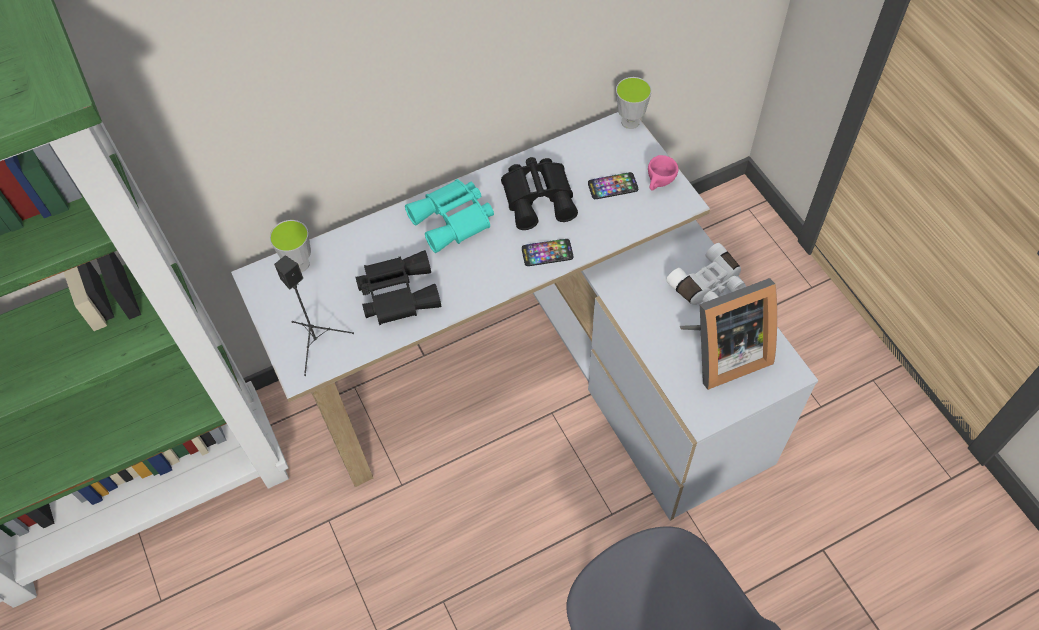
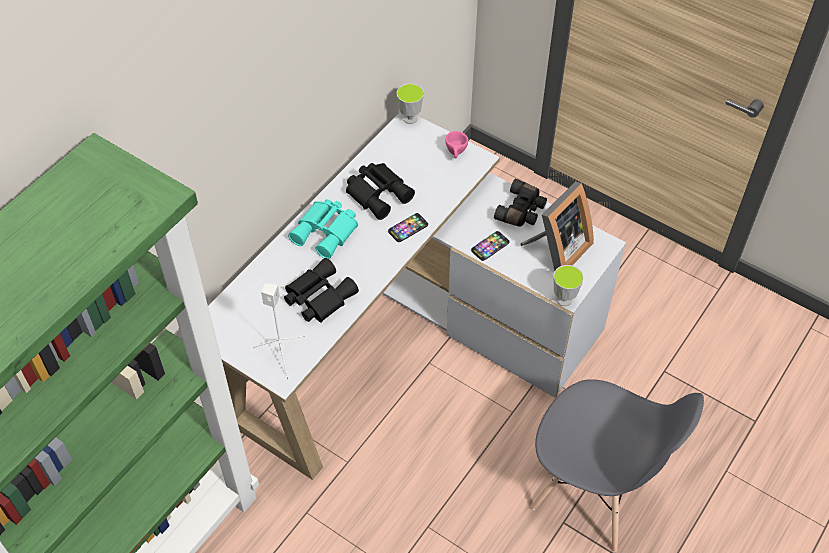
camera: 30 degrees left, 5 degrees down
cup [269,220,311,272] -> cup moved to [553,265,584,306]
black speaker [274,256,354,376] -> white speaker [253,283,305,379]
phone [588,172,638,199] -> phone moved to [471,231,510,261]
white binoculars [666,243,745,305] -> black binoculars [494,179,547,227]

